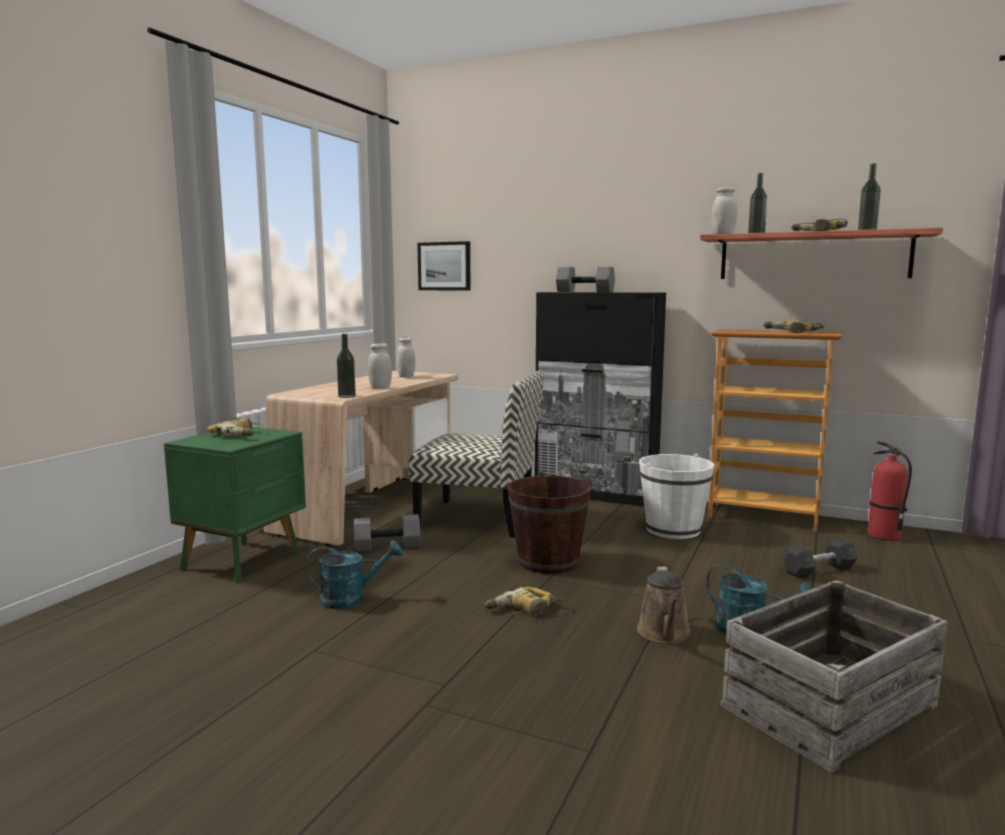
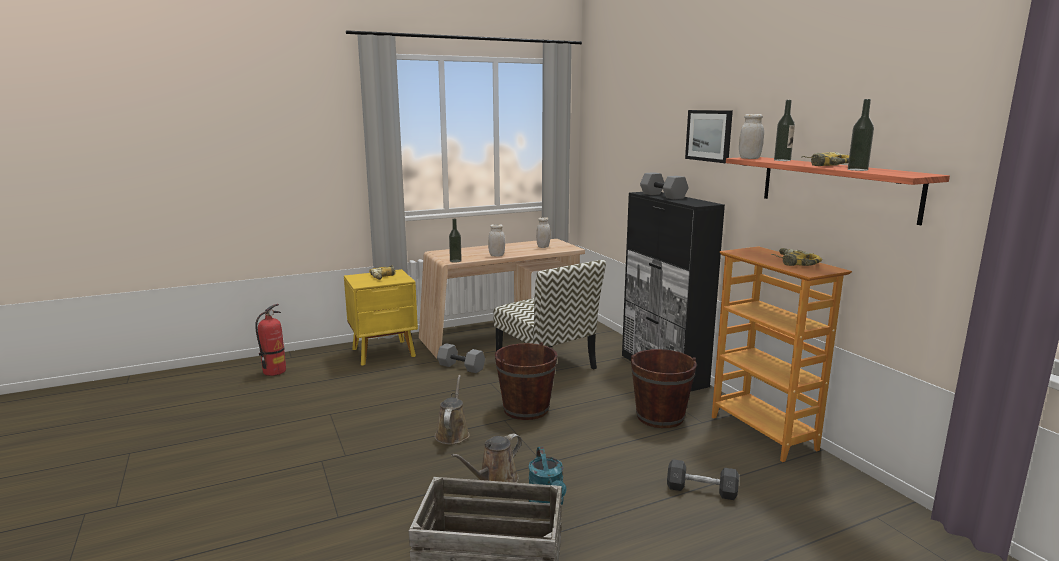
camera: 40 degrees right, 5 degrees up
green nightstand [164,427,306,583] -> yellow nightstand [344,269,418,366]
turquoise watering can [306,540,403,609] -> none
picture [417,241,471,290] -> picture moved to [685,110,733,163]
power drill [485,587,567,616] -> brown watering can [435,375,470,445]
white bucket [639,453,715,539] -> brown bucket [631,349,697,428]
fire extinguisher [868,442,912,541] -> fire extinguisher moved to [255,304,286,376]

